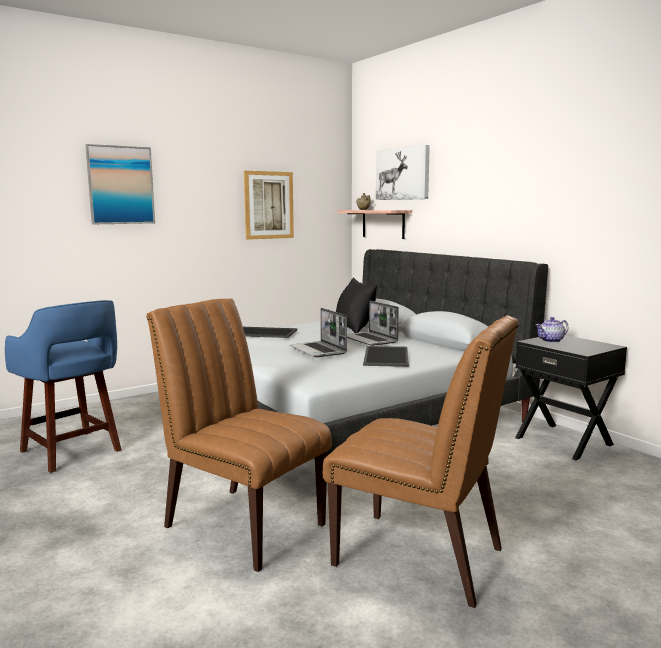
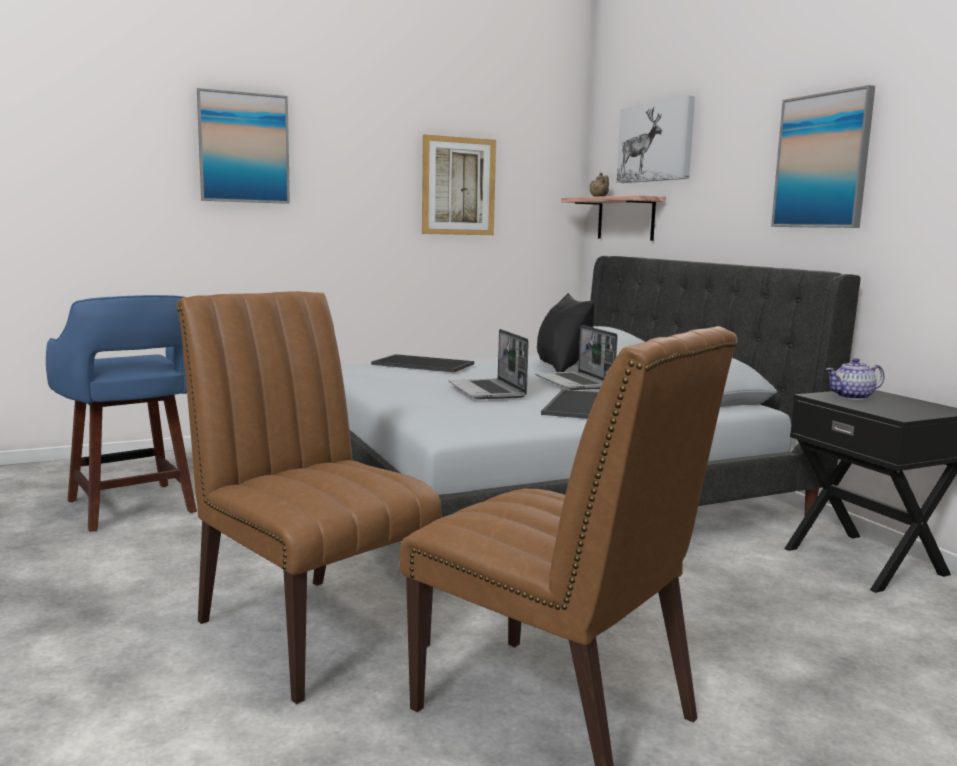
camera: 10 degrees right, 0 degrees up
none -> picture [771,85,875,228]

